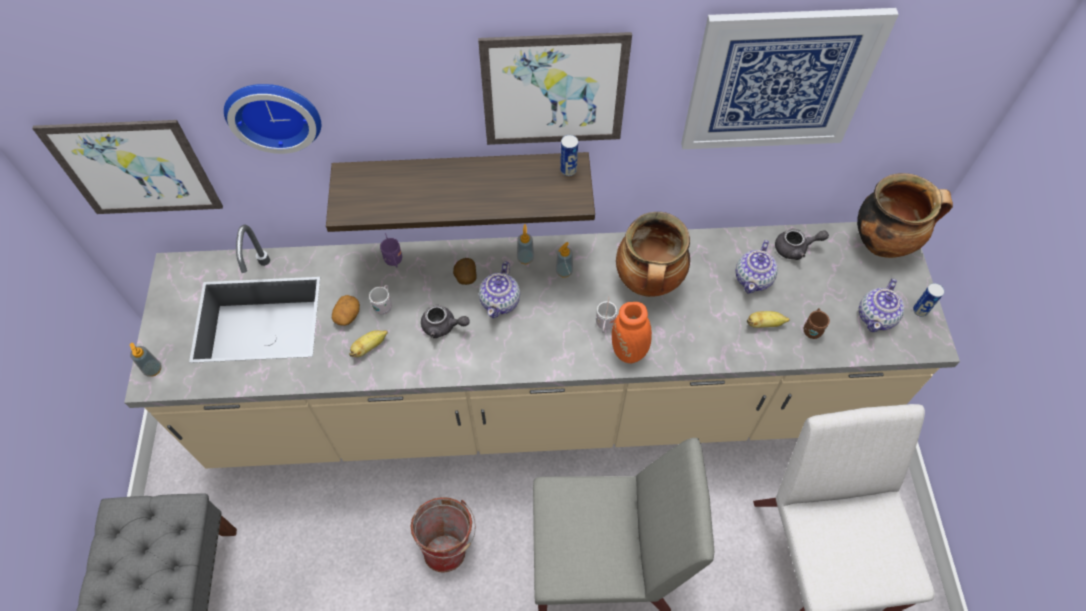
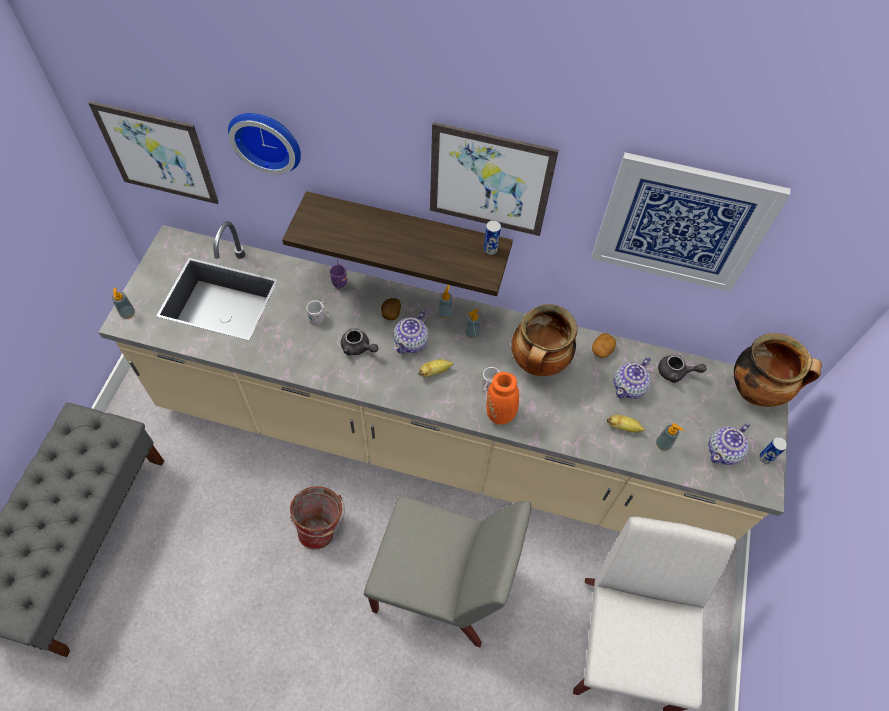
camera: 15 degrees right, 0 degrees up
potato [332,295,360,326] -> potato moved to [592,333,616,358]
banana [349,330,388,357] -> banana moved to [418,359,453,377]
brown mug [804,308,830,339] -> soap dispenser [656,423,684,450]

